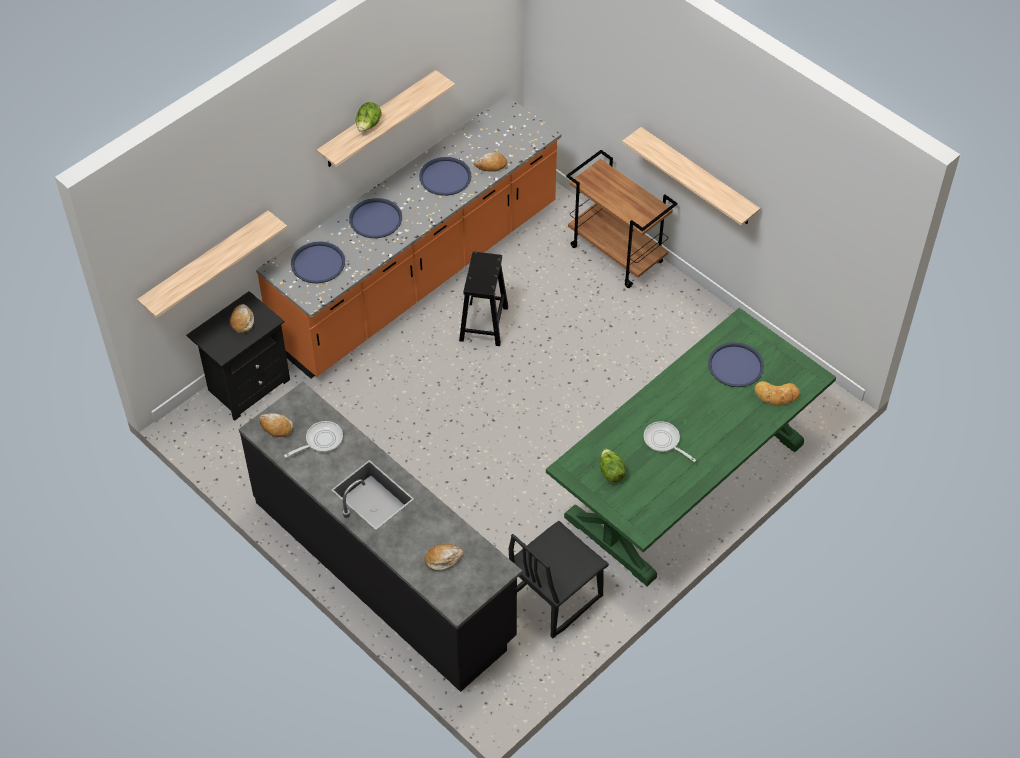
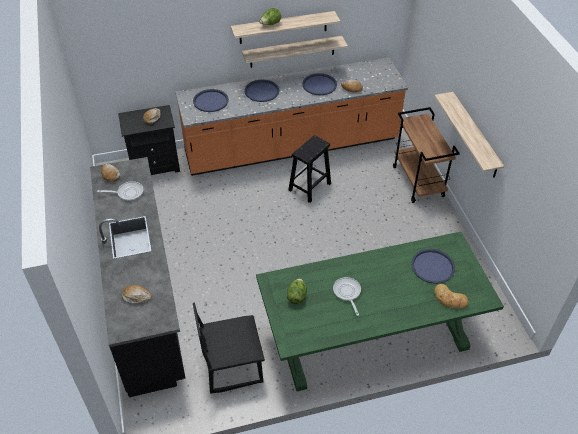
camera: 30 degrees right, 5 degrees down
shelf [137,210,287,318] -> shelf moved to [242,36,348,68]

